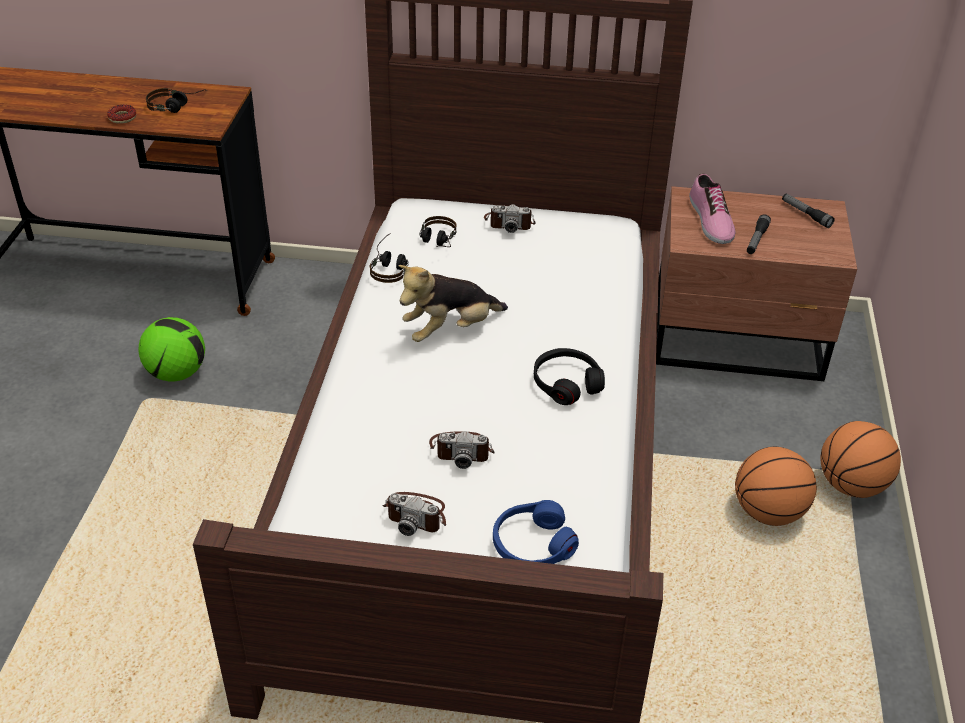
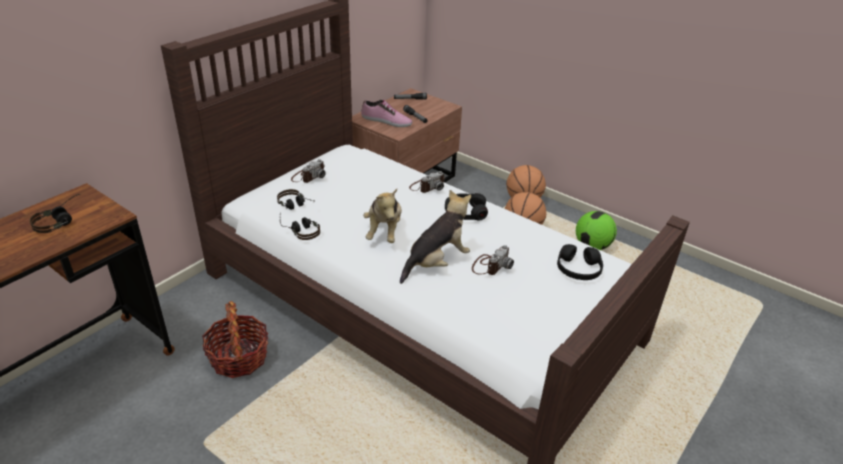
camera: 60 degrees left, 5 degrees down
donut [107,105,136,124] -> none
football [139,317,205,382] -> football moved to [576,211,617,250]
camera [382,492,446,536] -> camera moved to [409,171,445,193]
blue headphones [493,500,579,564] -> black headphones [557,244,603,280]
none -> basket [202,301,268,378]
none -> plush toy [400,190,471,284]

